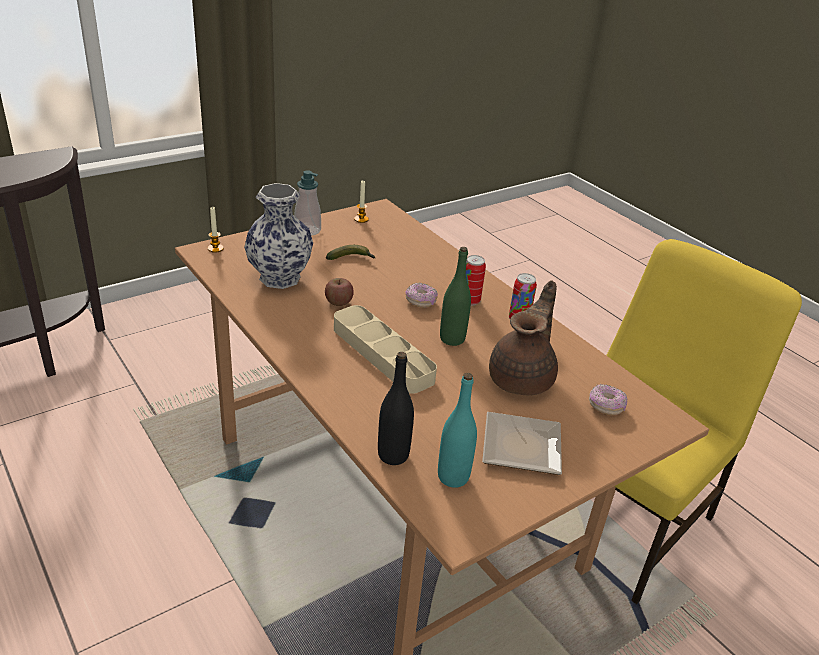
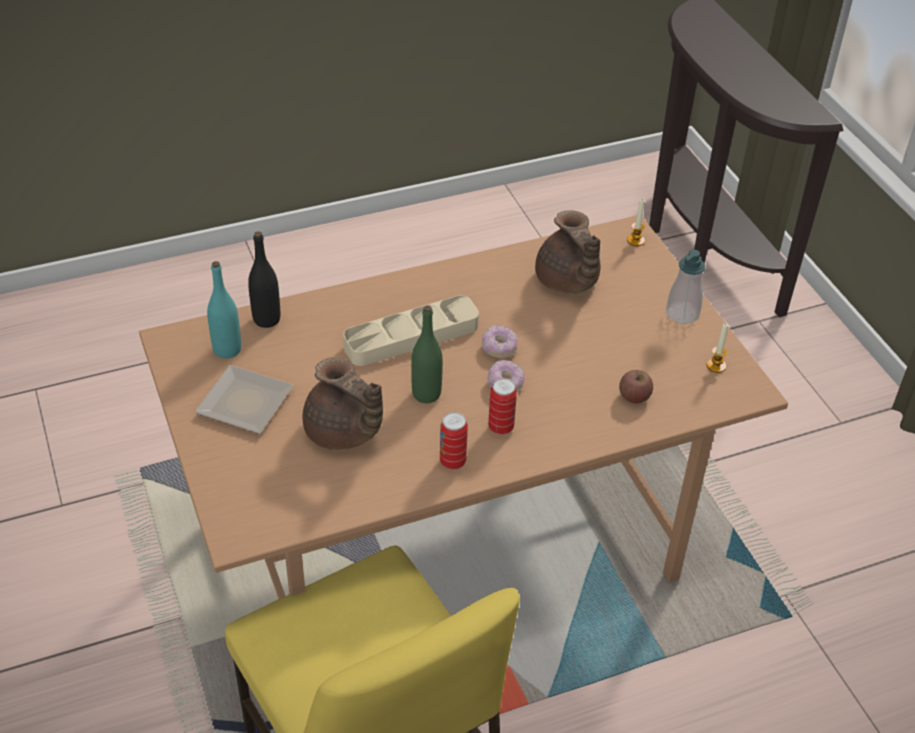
camera: 105 degrees right, 10 degrees up
vase [244,183,313,289] -> brown teapot [535,210,601,294]
apple [325,278,354,306] -> apple moved to [619,370,653,403]
banana [326,245,375,260] -> none
donut [589,384,627,415] -> donut moved to [482,325,518,358]

